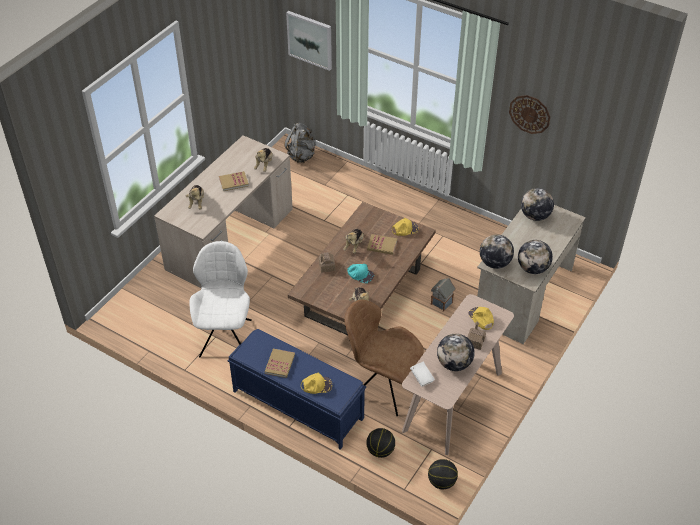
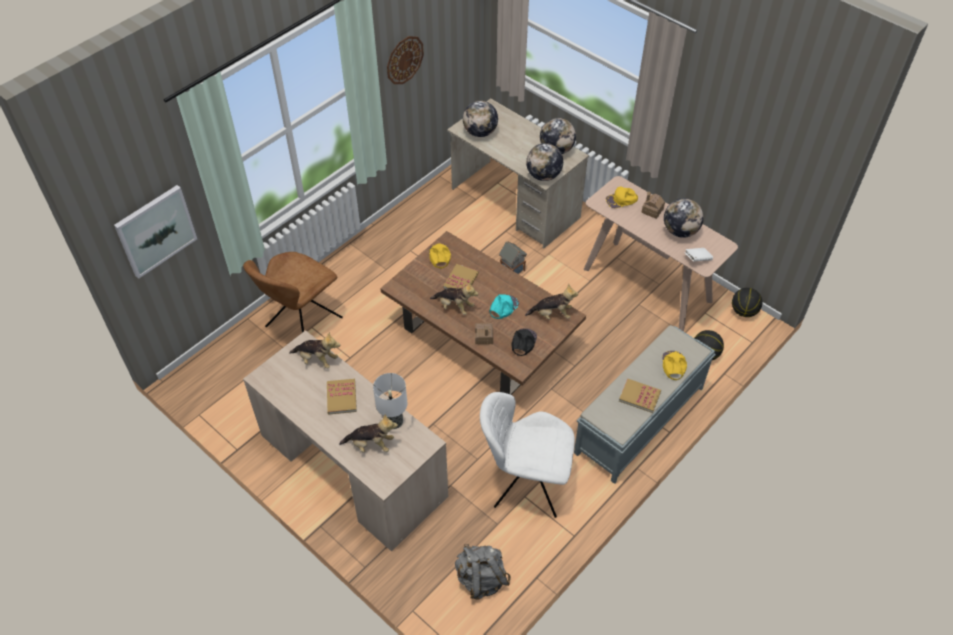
camera: 80 degrees left, 5 degrees up
blue bench [227,329,366,450] -> grey bench [574,325,716,484]
grey backpack [284,123,316,163] -> grey backpack moved to [455,544,511,600]
brown chair [345,299,424,416] -> brown chair moved to [243,252,343,333]
none -> table lamp [373,373,407,429]
none -> black cap [512,328,537,356]

